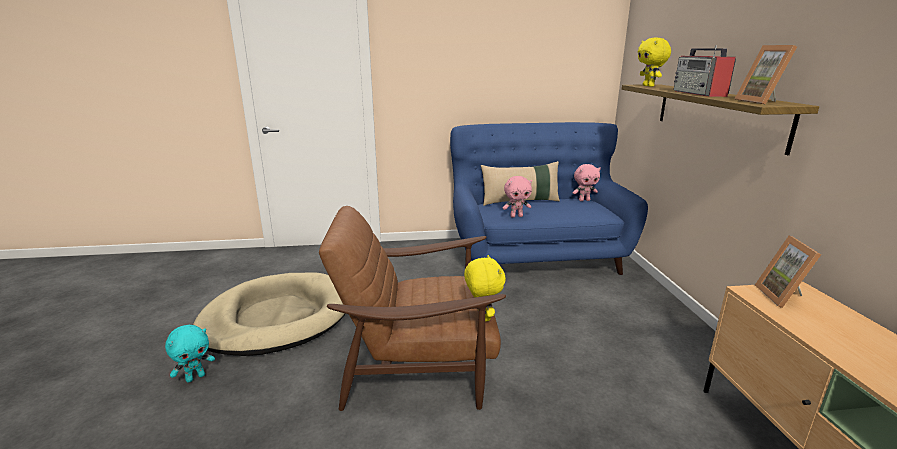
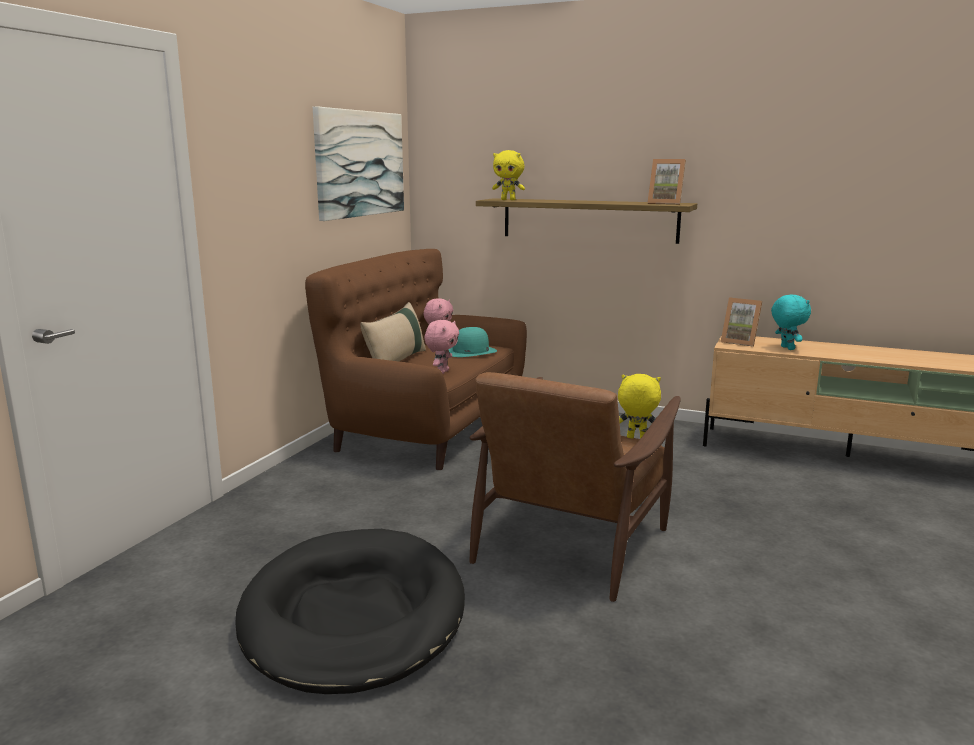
camera: 60 degrees left, 5 degrees down
turquoise plush toy [165,325,215,383] -> turquoise plush toy moved to [771,295,811,350]
beige dog bed [193,273,345,356] -> black dog bed [235,529,465,694]
blue sofa [450,122,648,275] -> brown sofa [305,249,527,470]
radio [674,45,736,97] -> none
none -> picture [313,107,404,221]
none -> turquoise hat [449,327,497,357]

